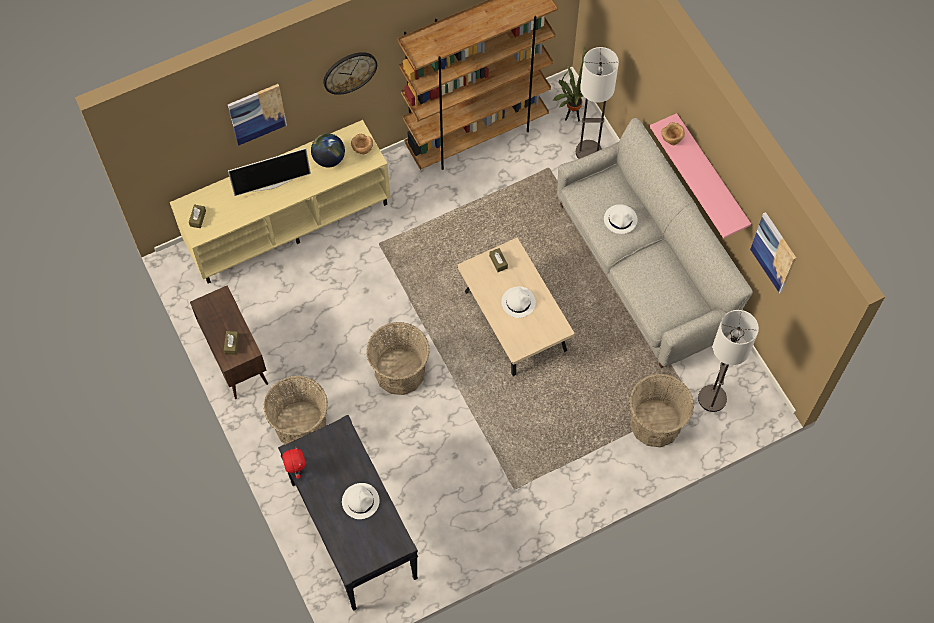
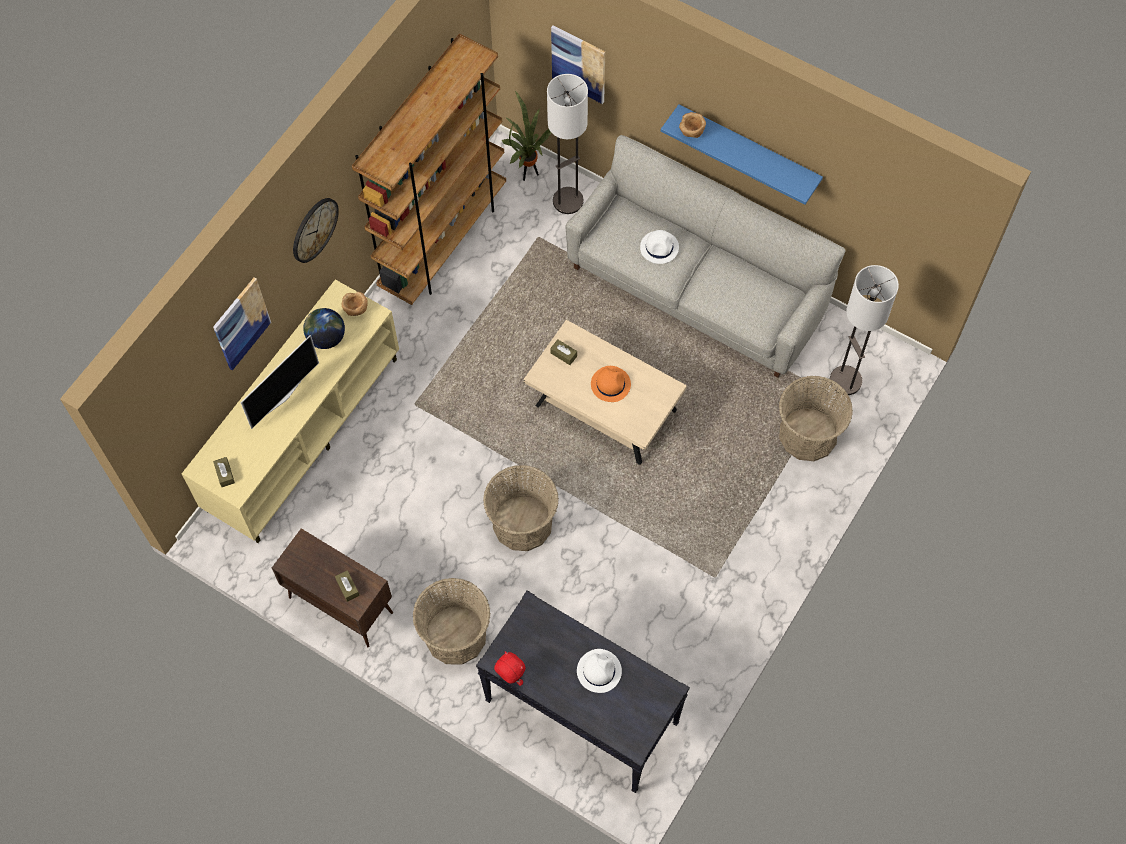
camera: 30 degrees left, 0 degrees up
white hat [501,287,536,318] -> orange hat [591,366,631,402]
pink shelf [650,113,751,238] -> blue shelf [661,104,823,205]
picture [750,212,796,294] -> picture moved to [551,26,605,104]

